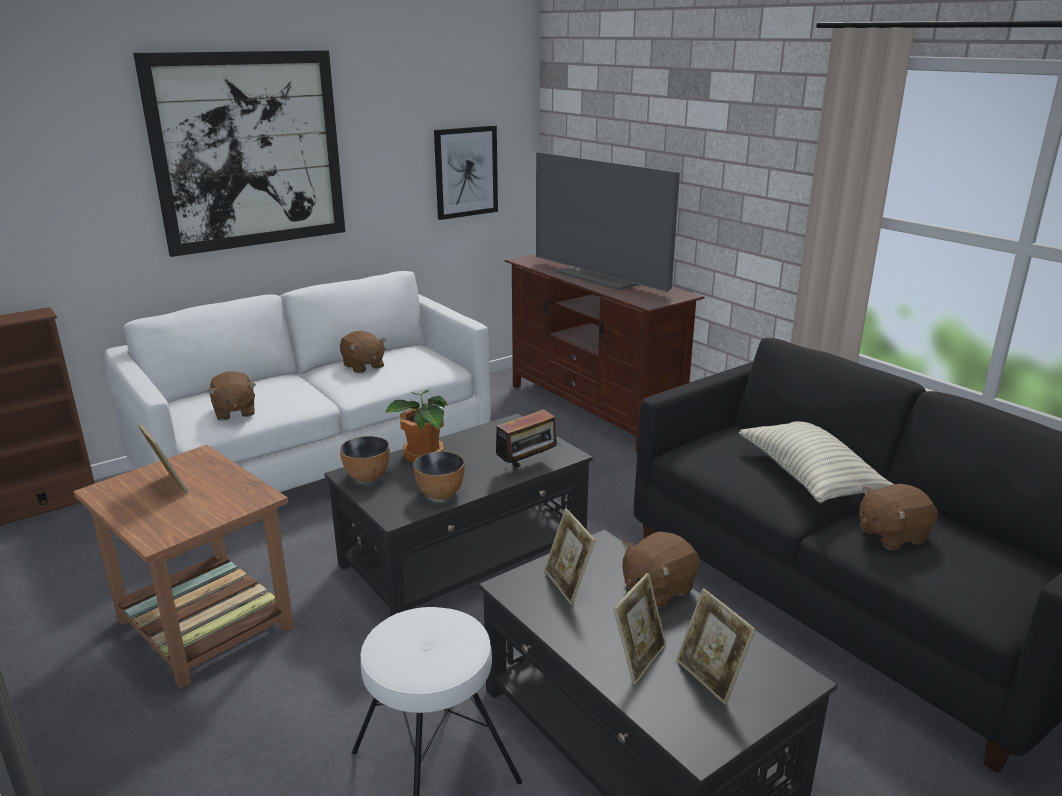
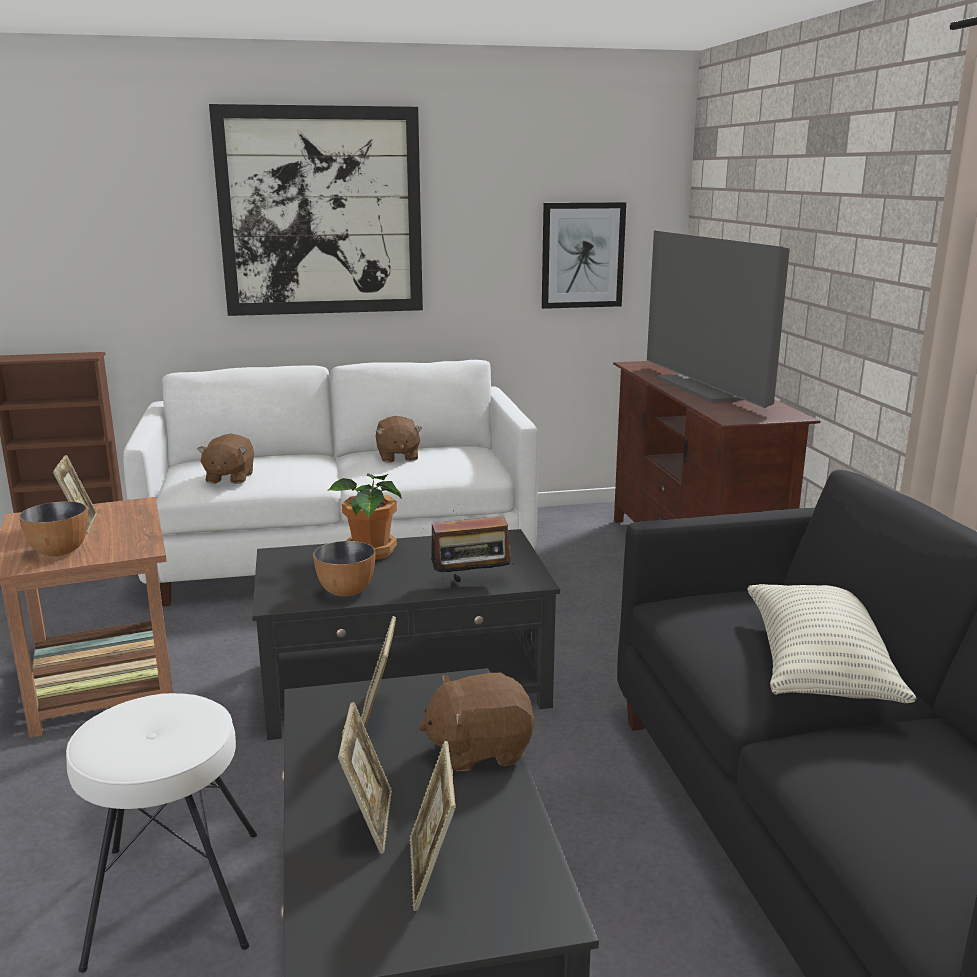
camera: 25 degrees right, 5 degrees down
bowl [340,436,390,482] -> bowl moved to [19,501,88,556]
picture frame [613,573,666,685] -> picture frame turned 60 degrees counterclockwise [338,702,392,854]
brown plush toy [860,484,938,550] -> none

